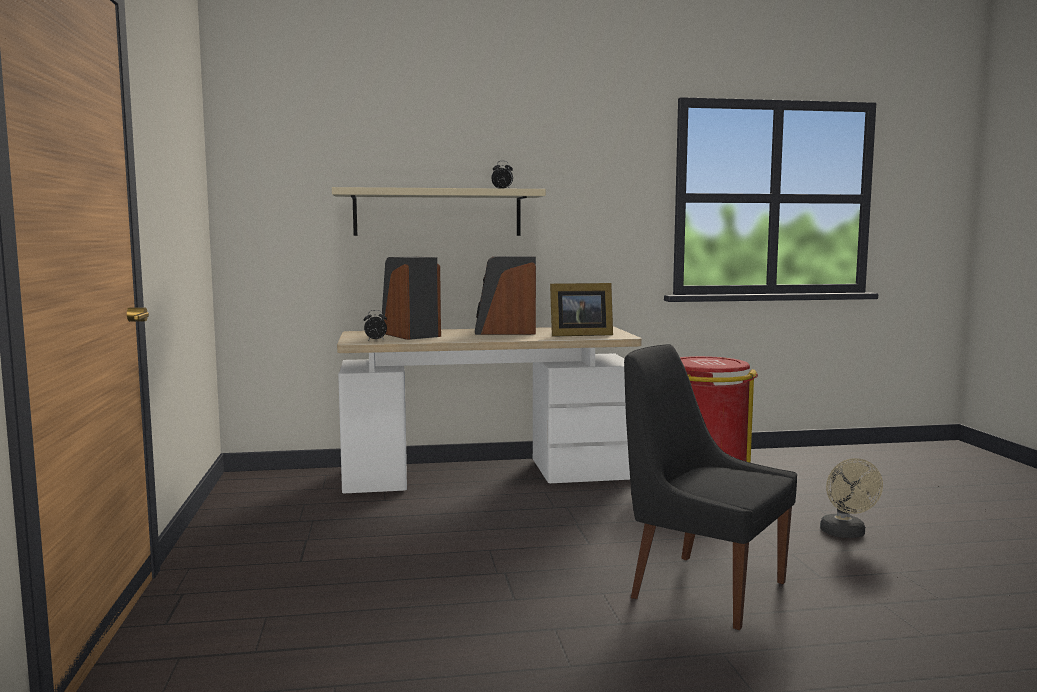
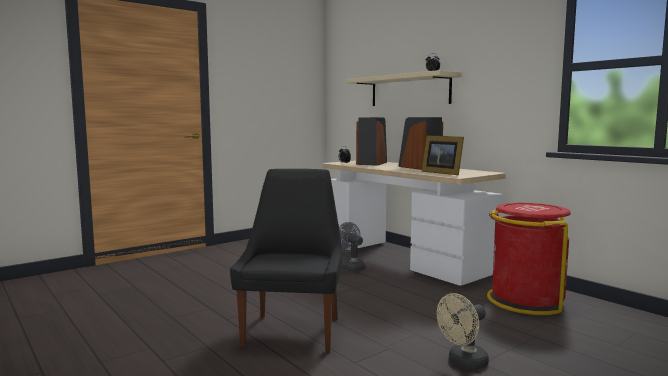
camera: 60 degrees right, 0 degrees up
none -> grey fan [339,222,366,272]

